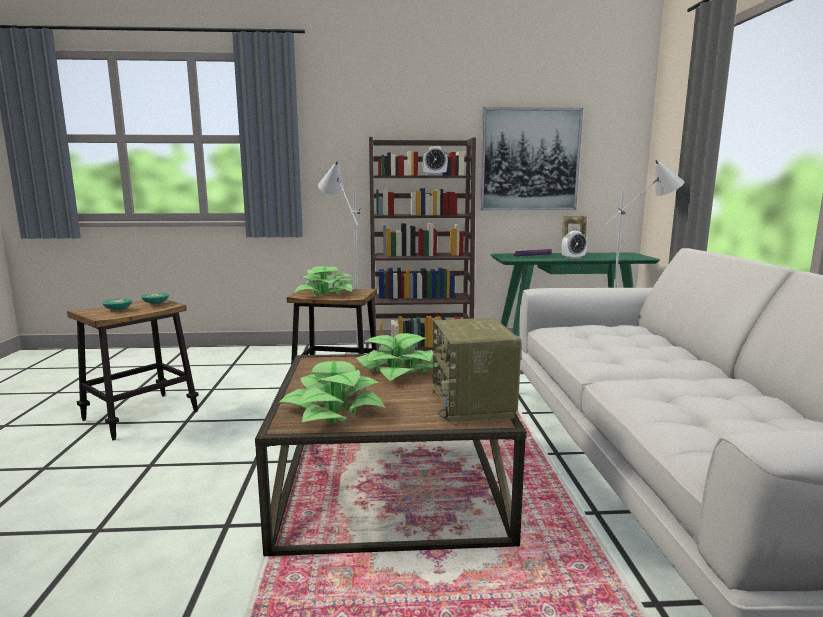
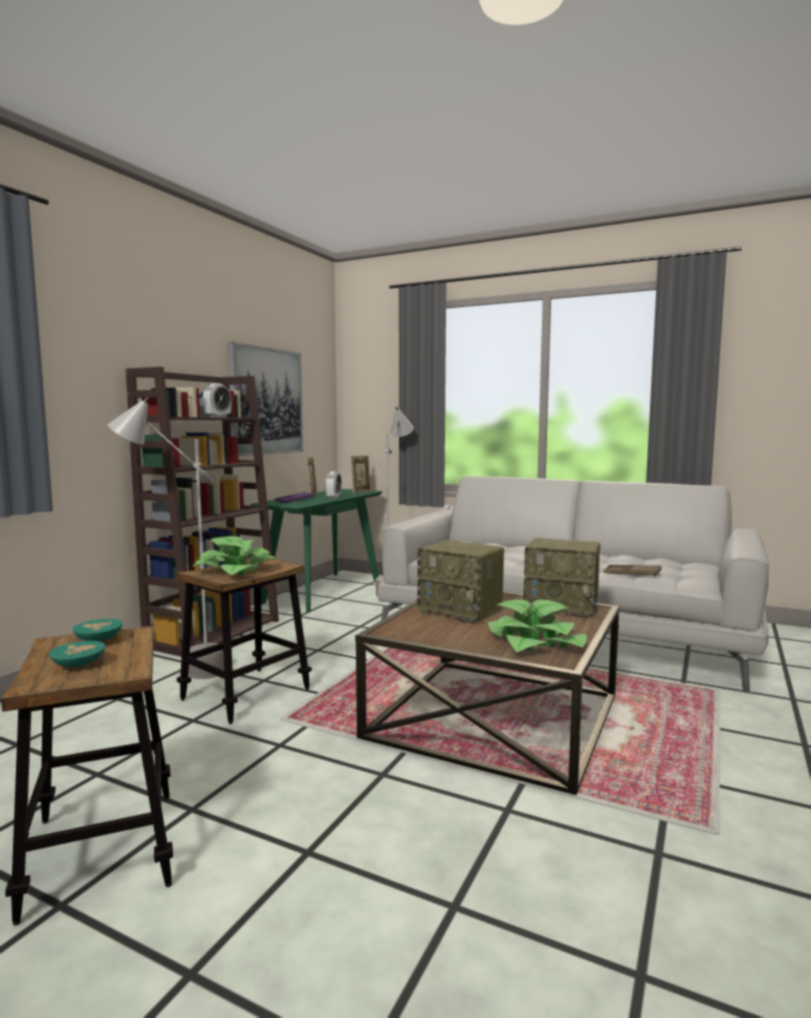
camera: 60 degrees left, 5 degrees down
potted plant [357,333,438,381] -> radio [417,540,504,624]
none -> picture frame [350,456,371,493]
none -> brown tray [604,565,661,576]

